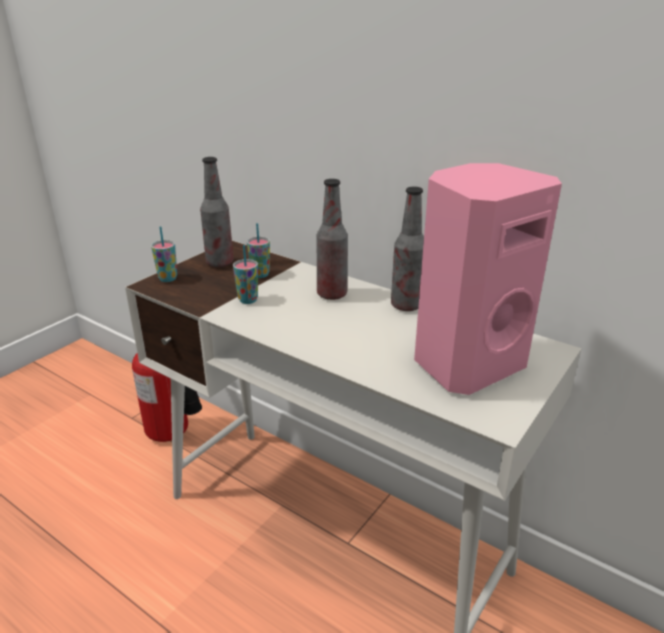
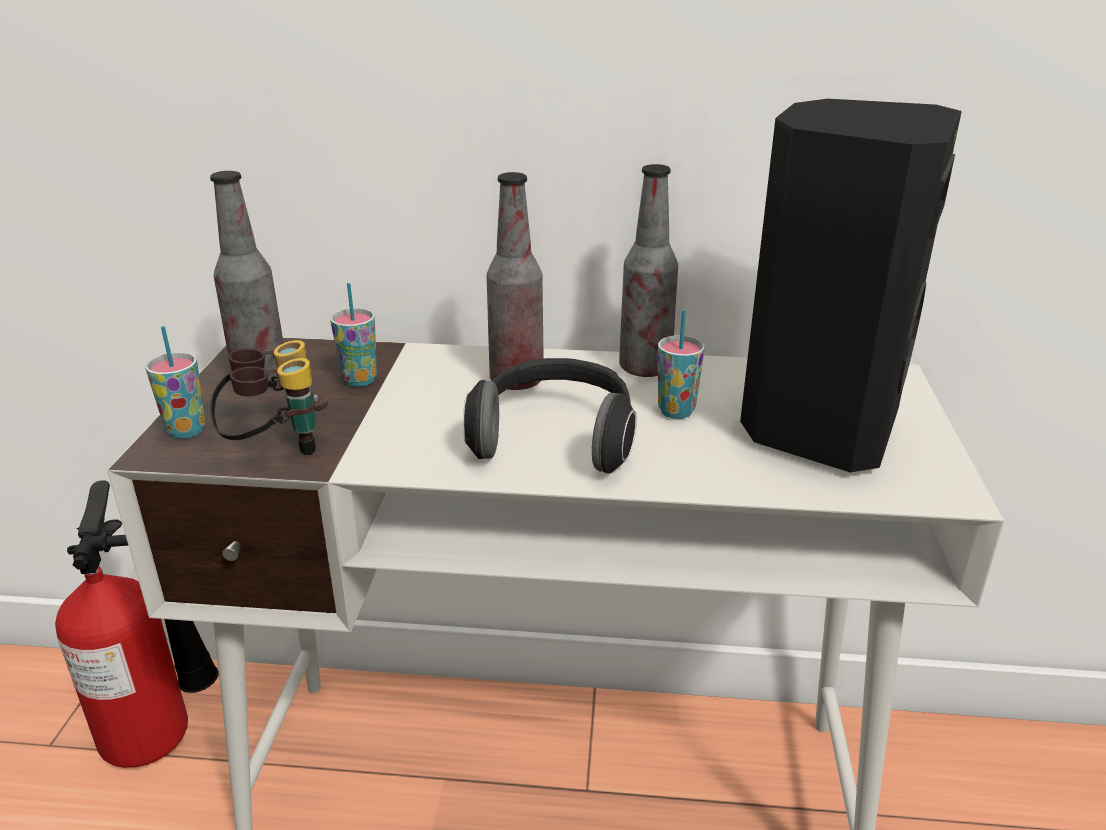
camera: 30 degrees left, 0 degrees up
cup [233,245,258,304] -> cup moved to [658,310,705,419]
pink speaker [414,163,562,395] -> black speaker [740,99,962,472]
none -> binoculars [210,340,328,455]
none -> headphones [463,358,637,474]

